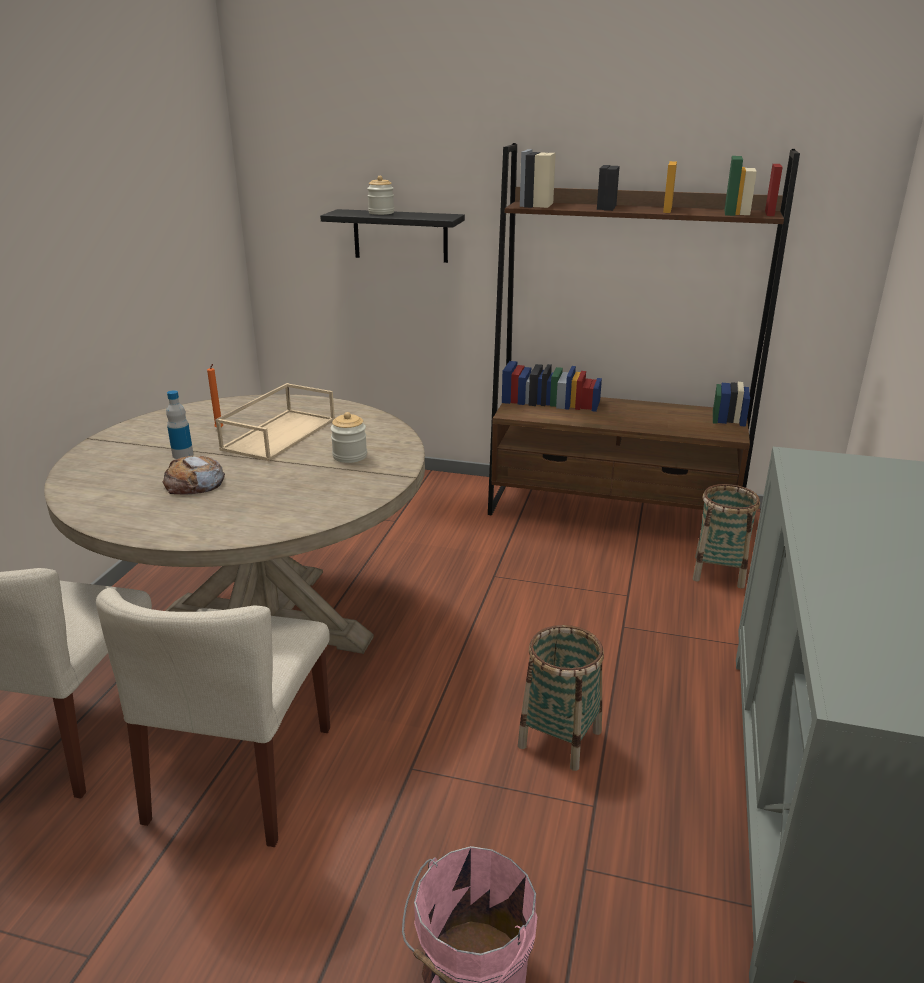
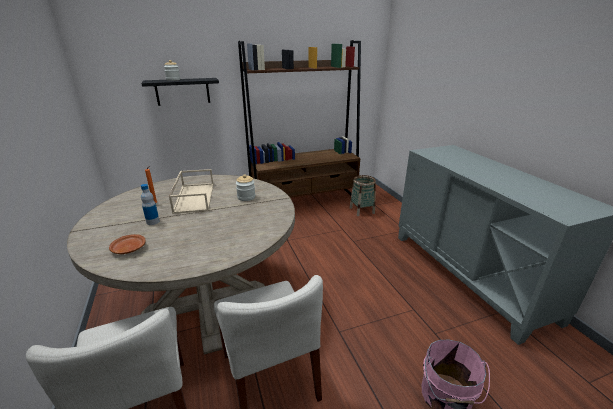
camera: 35 degrees left, 0 degrees up
bread [163,456,225,495] -> none
basket [518,625,604,771] -> none
none -> brown plate [109,234,146,254]

